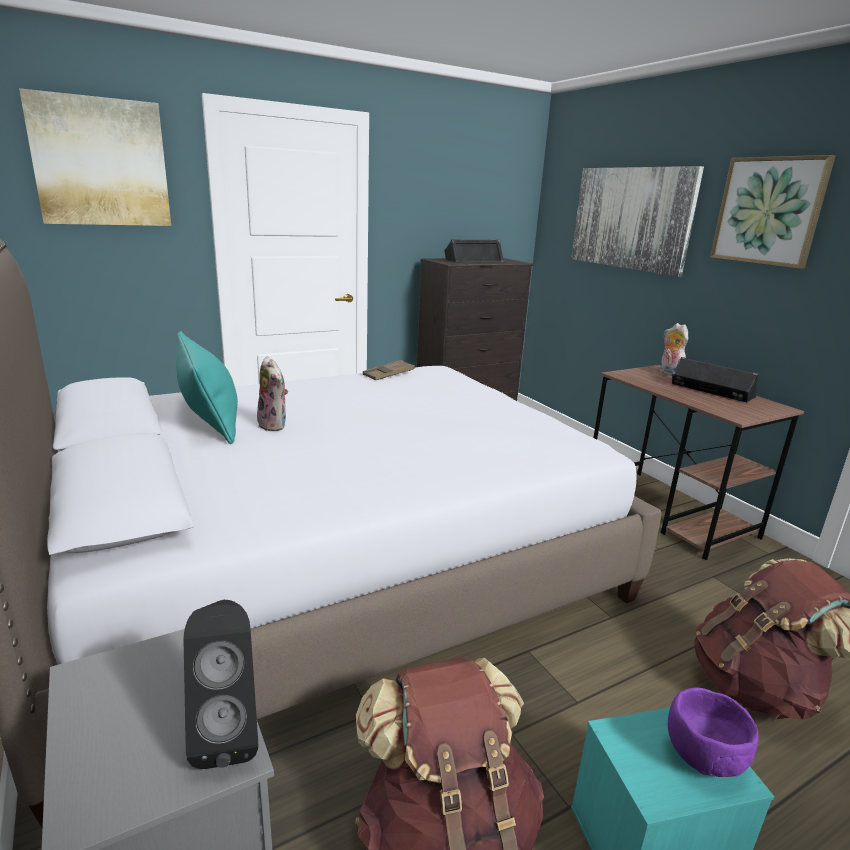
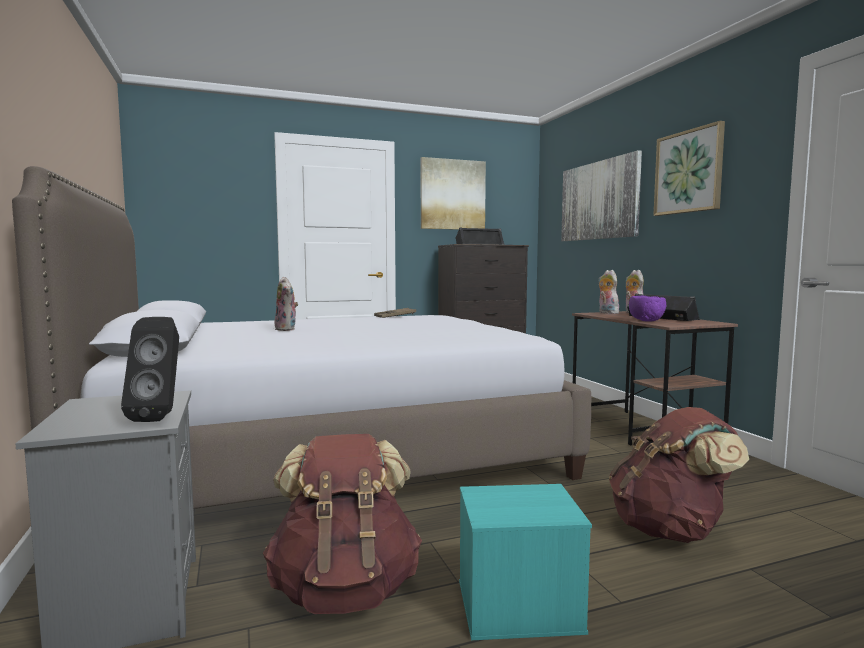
camera: 10 degrees right, 15 degrees down
picture [19,88,171,226] -> picture moved to [421,157,486,230]
turquoise pillow [176,331,238,444] -> none
purple bowl [668,687,759,777] -> purple bowl moved to [629,296,666,322]
none -> plush toy [599,270,620,314]

